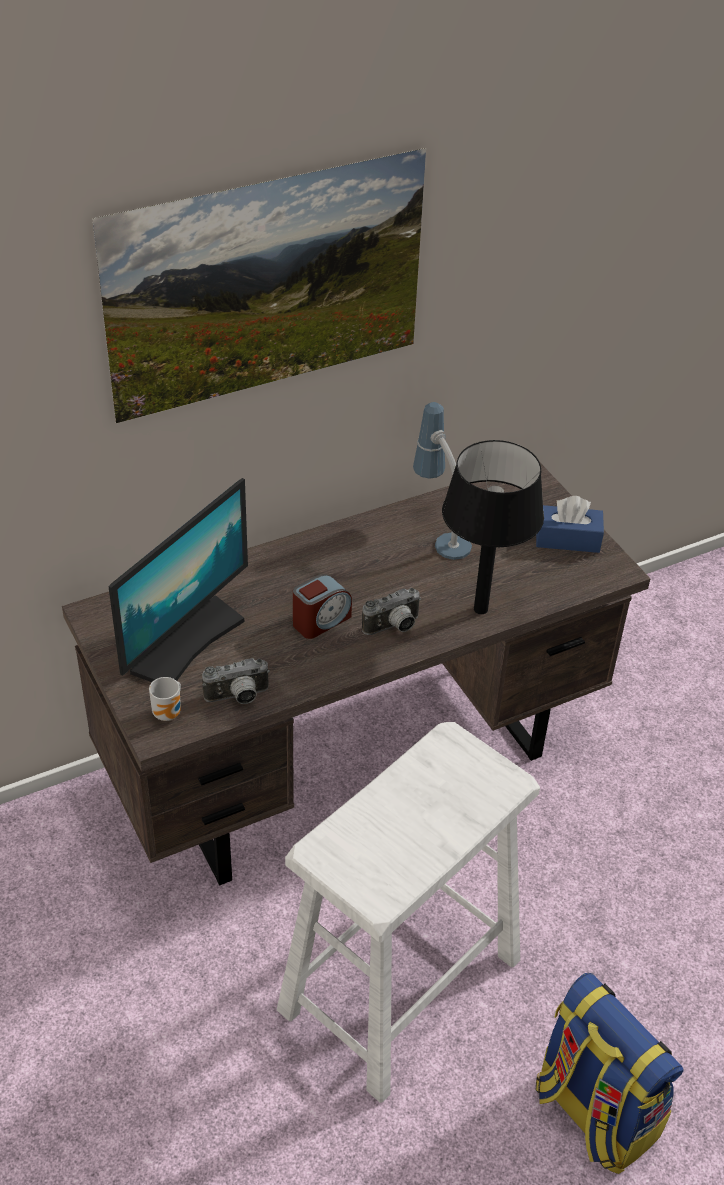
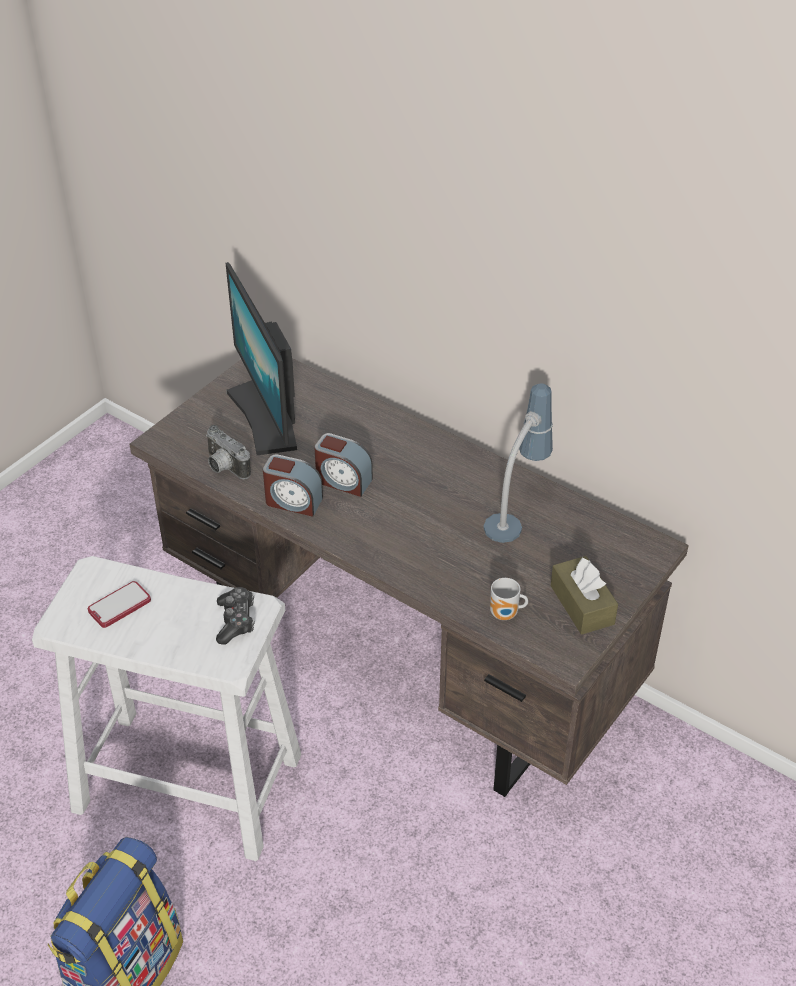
camera: 65 degrees right, 0 degrees up
picture [92,148,426,423] -> none
monitor [109,478,248,682] -> monitor turned 60 degrees clockwise [226,262,297,455]
mug [149,677,181,721] -> mug moved to [490,578,528,620]
camera [362,588,421,635] -> none
black table lamp [442,440,544,614] -> none
blue tissue box [536,496,604,553] -> brown tissue box [551,556,618,635]
none -> phone [88,581,151,628]
none -> game controller [216,587,254,645]
none -> alarm clock [263,454,323,517]

